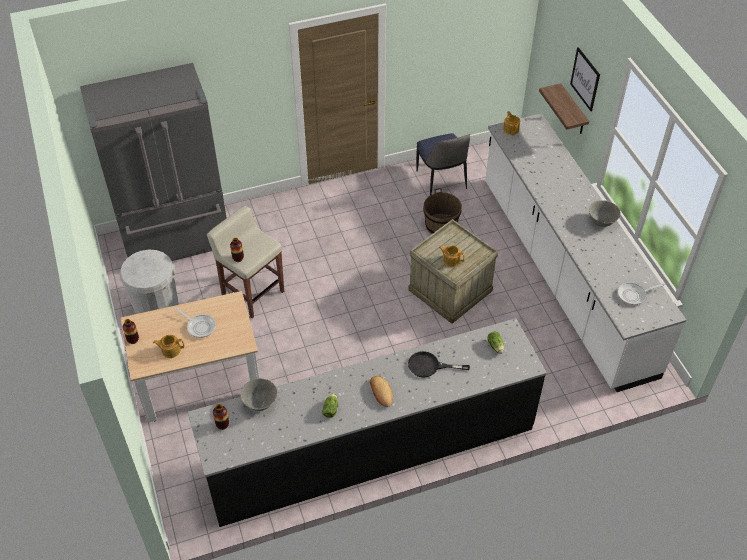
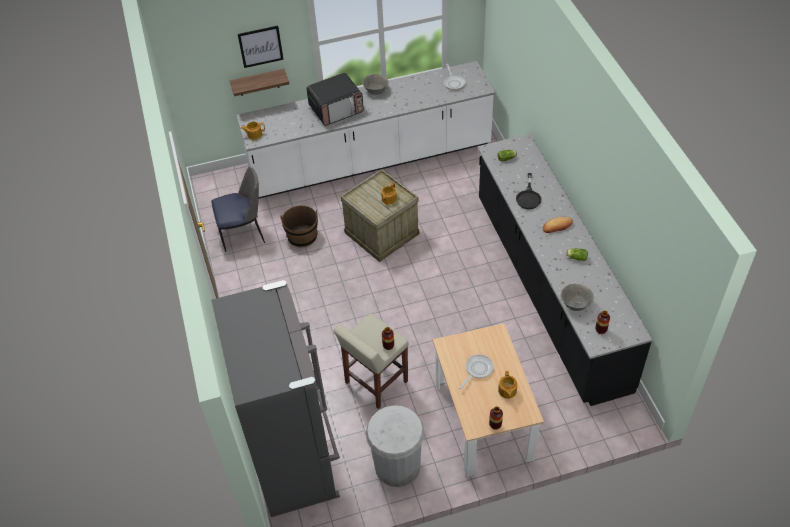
camera: 85 degrees left, 0 degrees up
none -> microwave [306,73,364,126]

